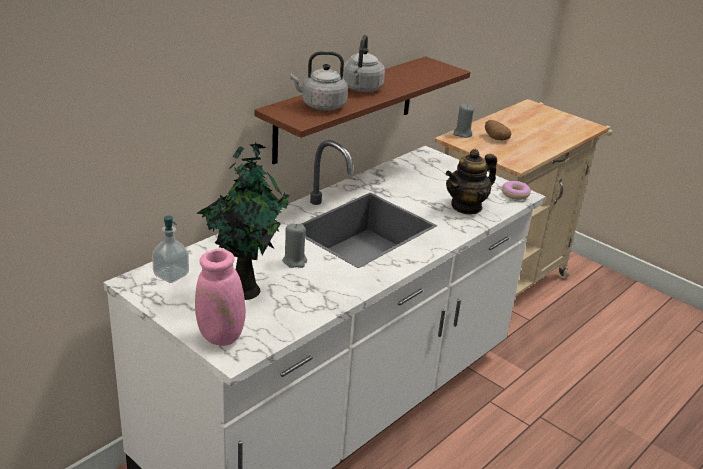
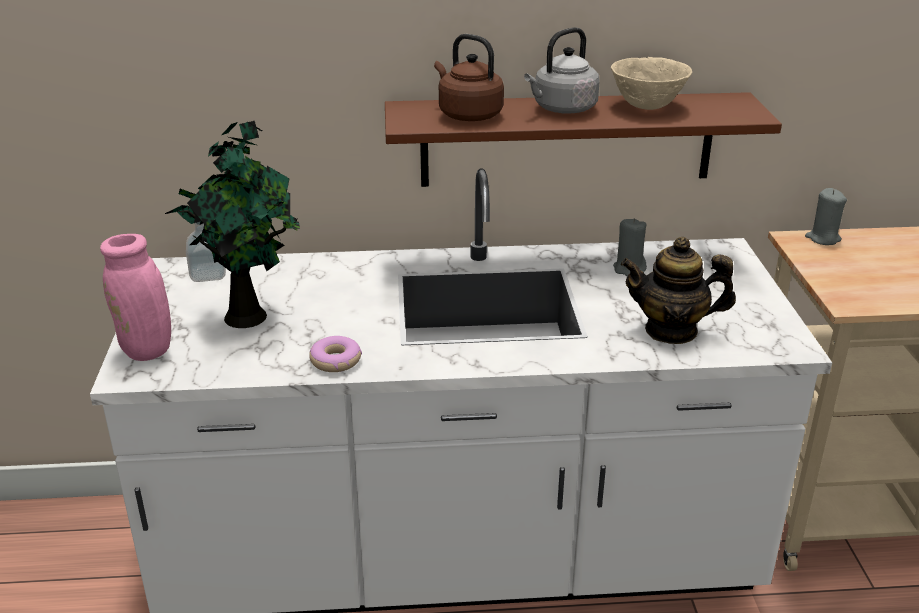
camera: 45 degrees right, 0 degrees up
grey candle [282,223,307,268] -> grey candle moved to [613,218,647,277]
grey kettle [290,51,348,110] -> brown kettle [434,34,504,121]
potato [485,120,511,140] -> none
donut [502,181,531,200] -> donut moved to [309,336,362,372]
none -> beige bowl [611,57,692,110]

